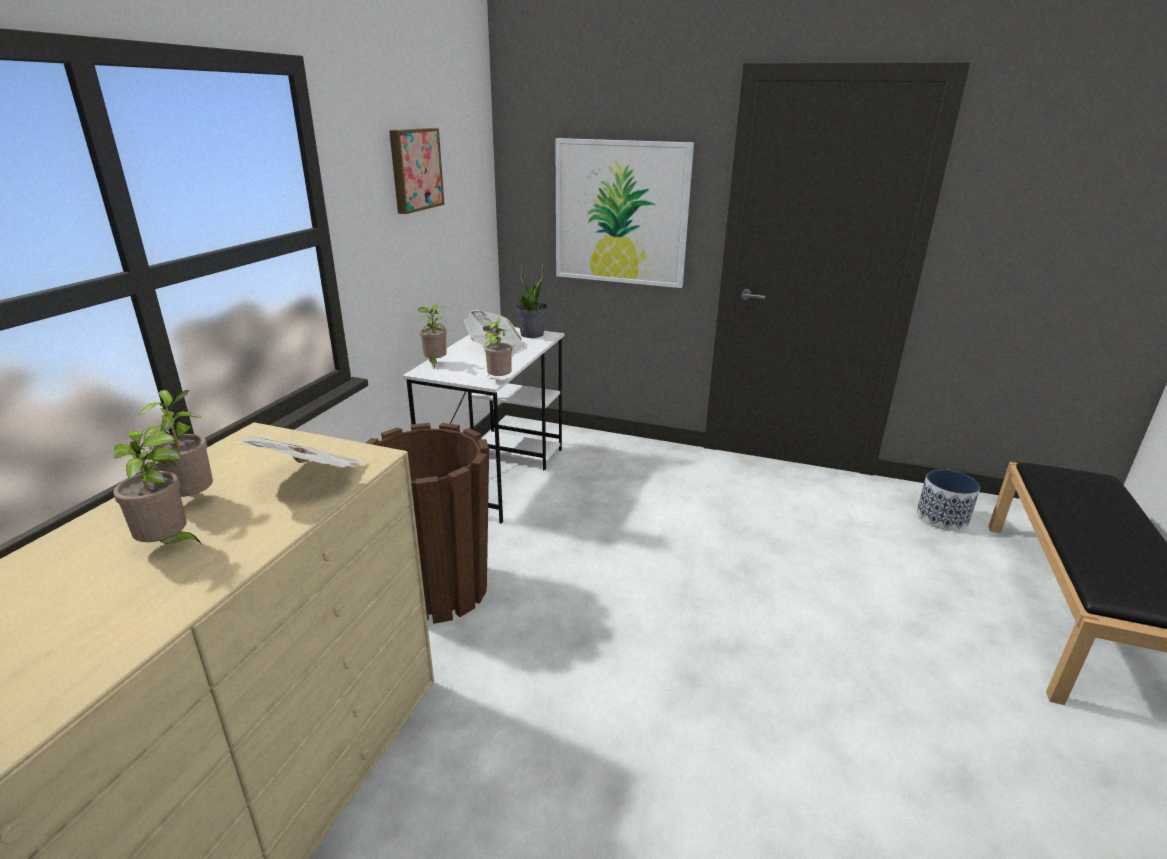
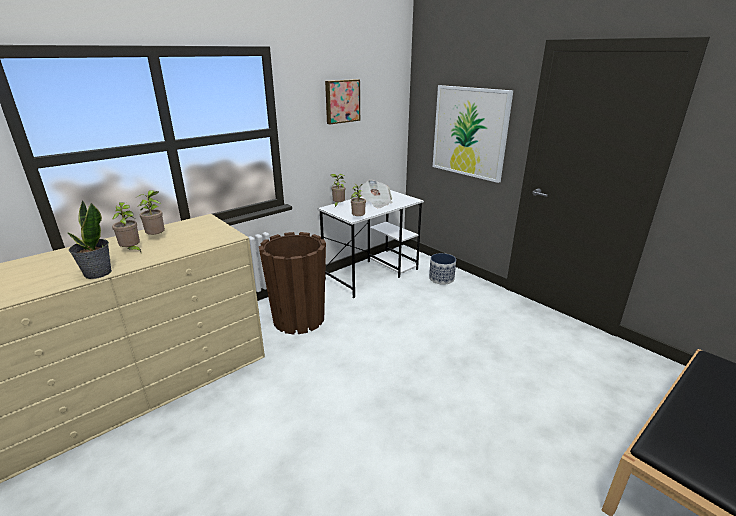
camera: 30 degrees right, 0 degrees up
newspaper [237,436,367,468] -> none
potted plant [516,263,547,338] -> potted plant moved to [67,200,112,279]
planter [917,469,980,531] -> planter moved to [429,253,456,285]

